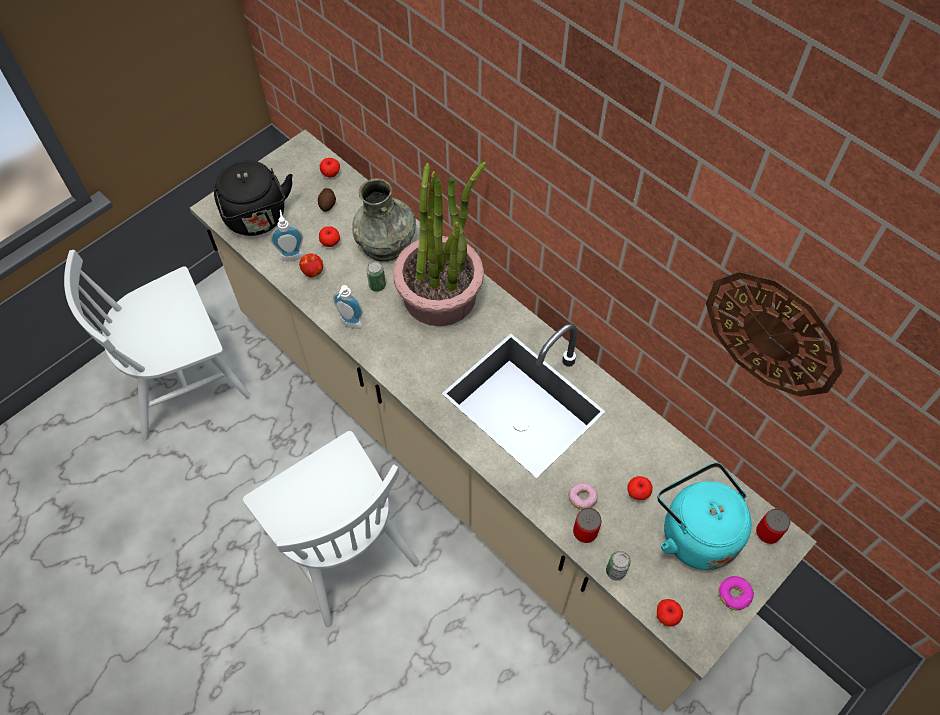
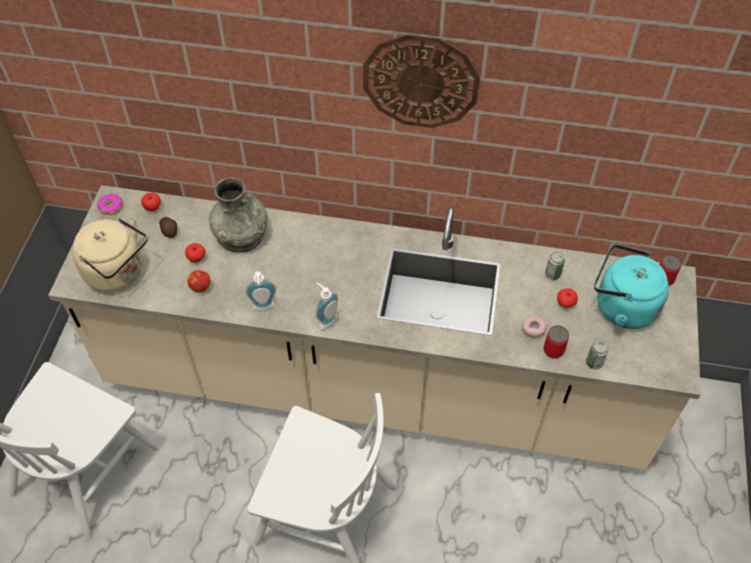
camera: 35 degrees left, 5 degrees down
black kettle [214,160,293,236] -> beige kettle [72,217,148,292]
soap dispenser [271,210,304,261] -> soap dispenser moved to [316,283,338,330]
can [366,261,386,292] -> can moved to [545,252,565,280]
potted plant [393,162,486,326] -> none
apple [657,599,683,626] -> none
wall clock [706,271,843,397] -> wall clock moved to [363,34,480,128]
donut [718,576,754,610] -> donut moved to [97,194,123,215]

